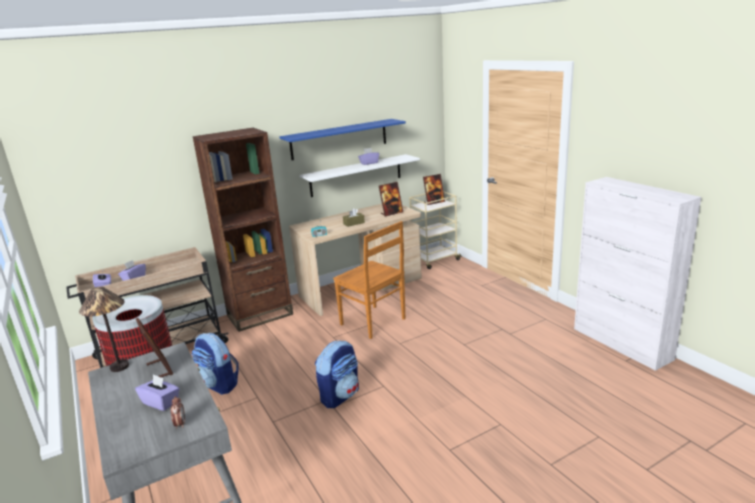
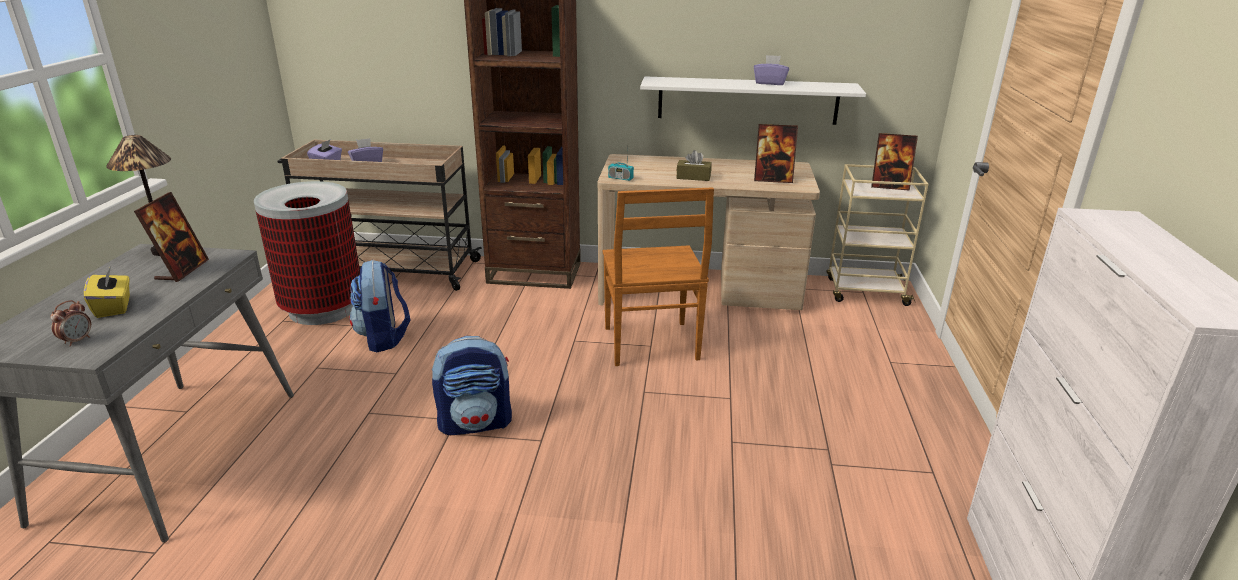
camera: 35 degrees right, 5 degrees up
purple tissue box [135,374,179,411] -> yellow tissue box [84,266,130,318]
blue shelf [279,119,406,160] -> none

